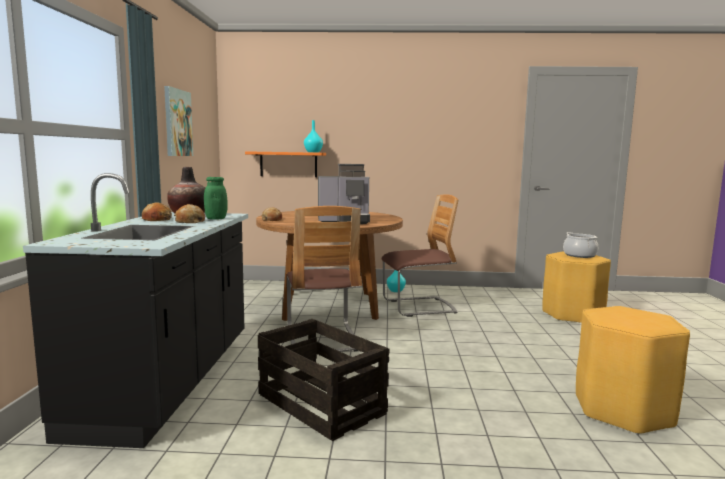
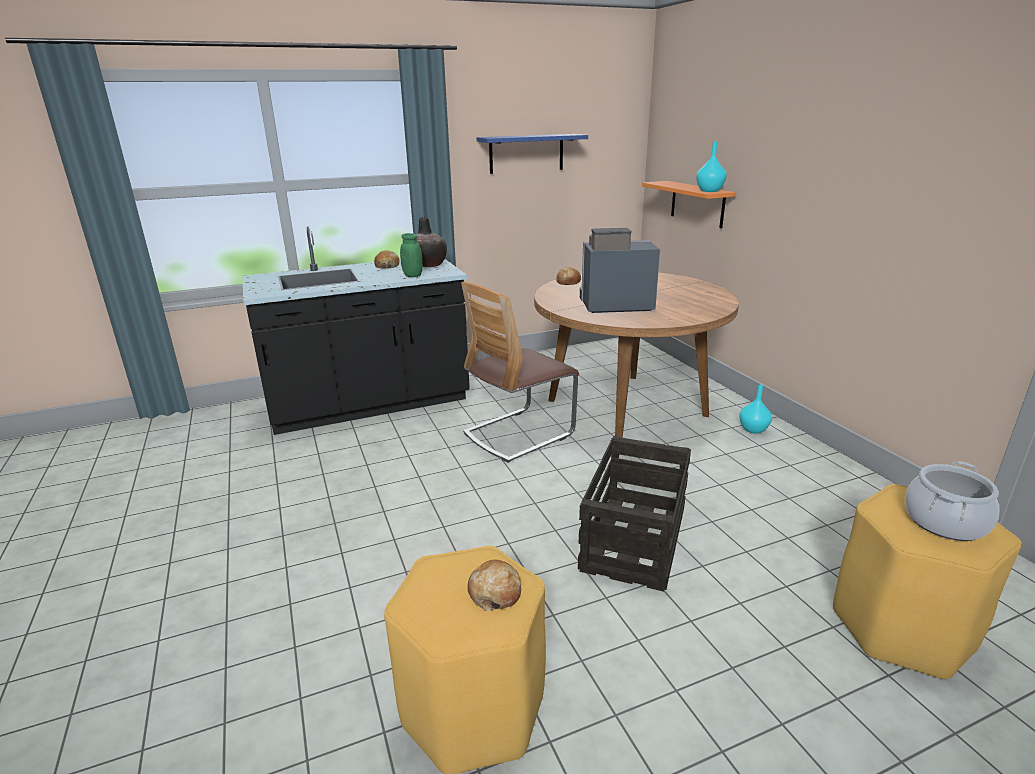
camera: 65 degrees right, 15 degrees up
picture [164,86,193,156] -> blue shelf [477,134,588,174]
bread [174,204,205,223] -> bread moved to [467,560,521,611]
crate [258,319,389,441] -> crate moved to [578,436,691,592]
coffee machine [318,164,370,224] -> coffee machine turned 120 degrees clockwise [580,228,660,313]
chair [382,194,458,317] -> none

